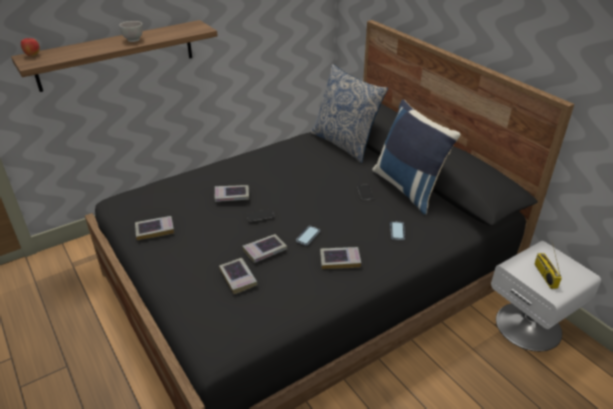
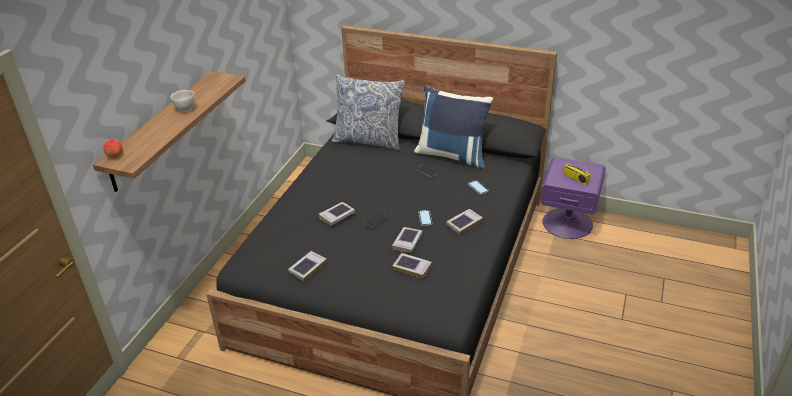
camera: 35 degrees left, 0 degrees up
white nightstand [491,241,601,351] -> purple nightstand [540,157,605,239]

